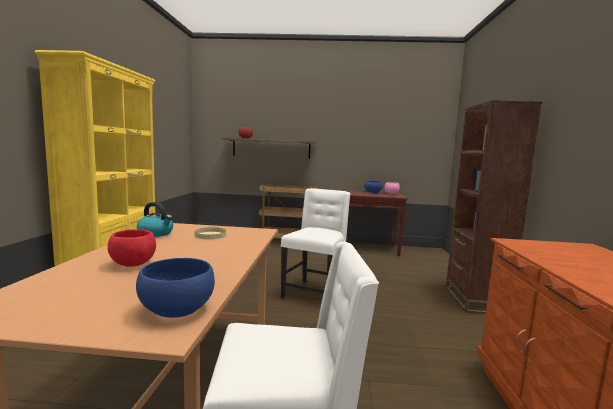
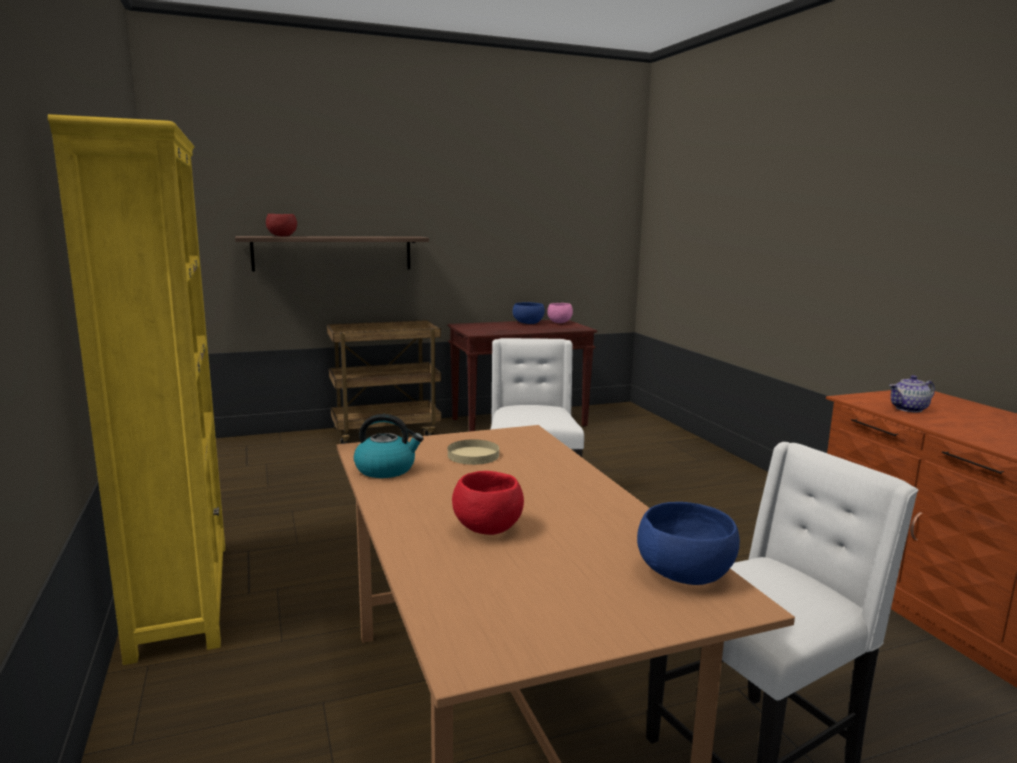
camera: 25 degrees left, 5 degrees up
brown bookcase [445,100,542,314] -> none
none -> teapot [889,375,935,412]

